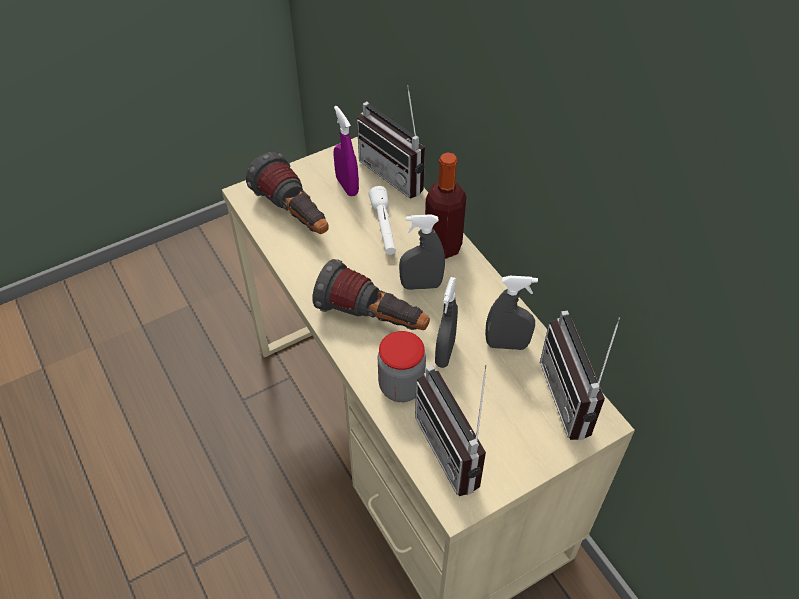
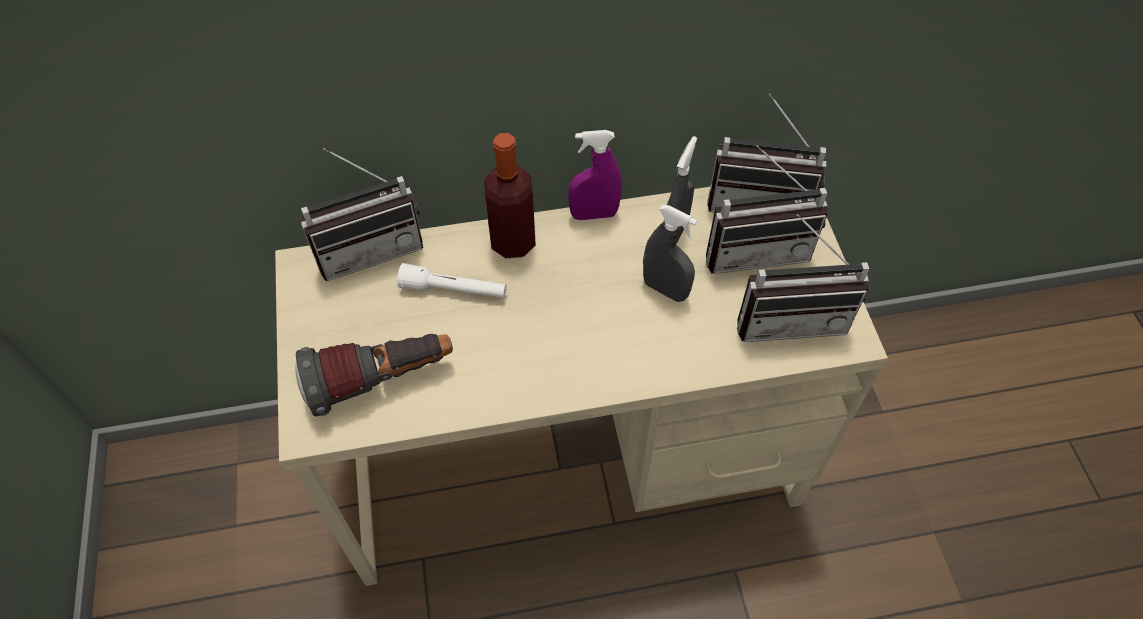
camera: 70 degrees left, 5 degrees up
flashlight [313,259,430,330] -> none
purple spray bottle [333,106,359,197] -> purple spray bottle moved to [568,130,622,220]
jar [378,331,426,402] -> none
grey spray bottle [399,214,445,290] -> none
none -> radio [706,145,828,274]

